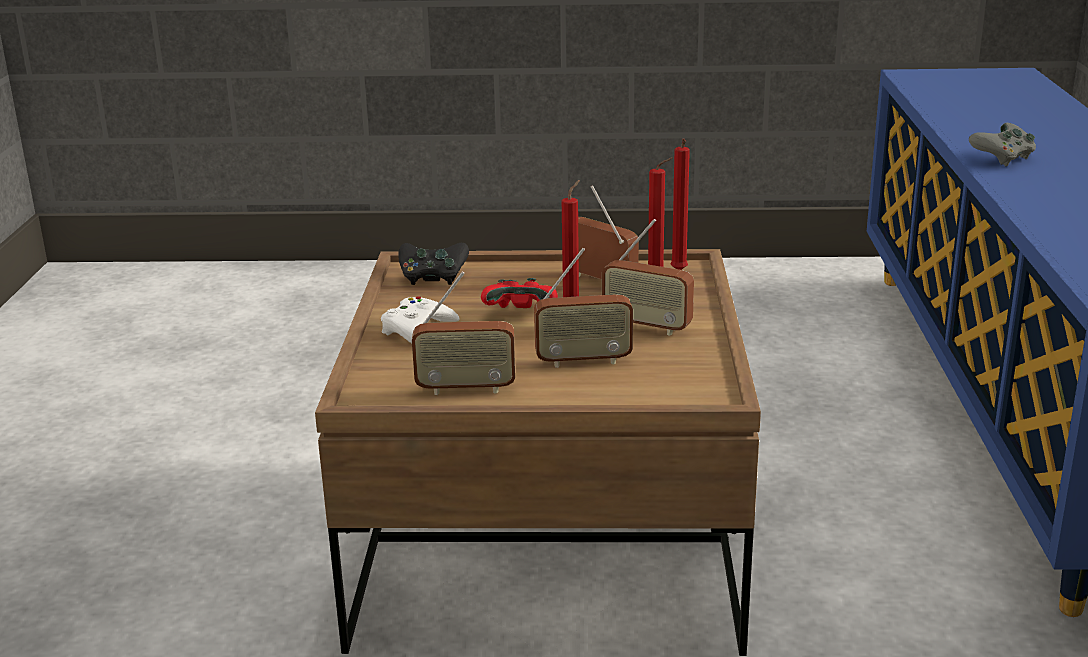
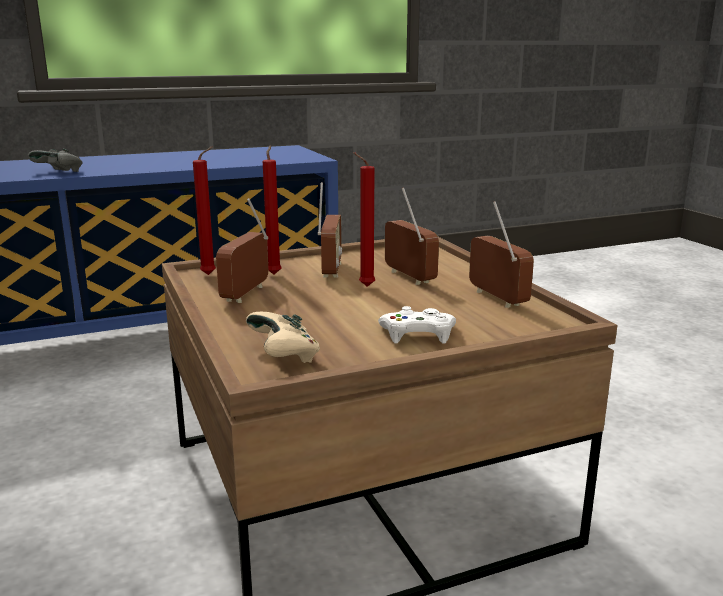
camera: 115 degrees left, 5 degrees down
black game controller [398,243,469,285] -> beige game controller [246,312,320,363]
red game controller [481,278,558,308] -> none

